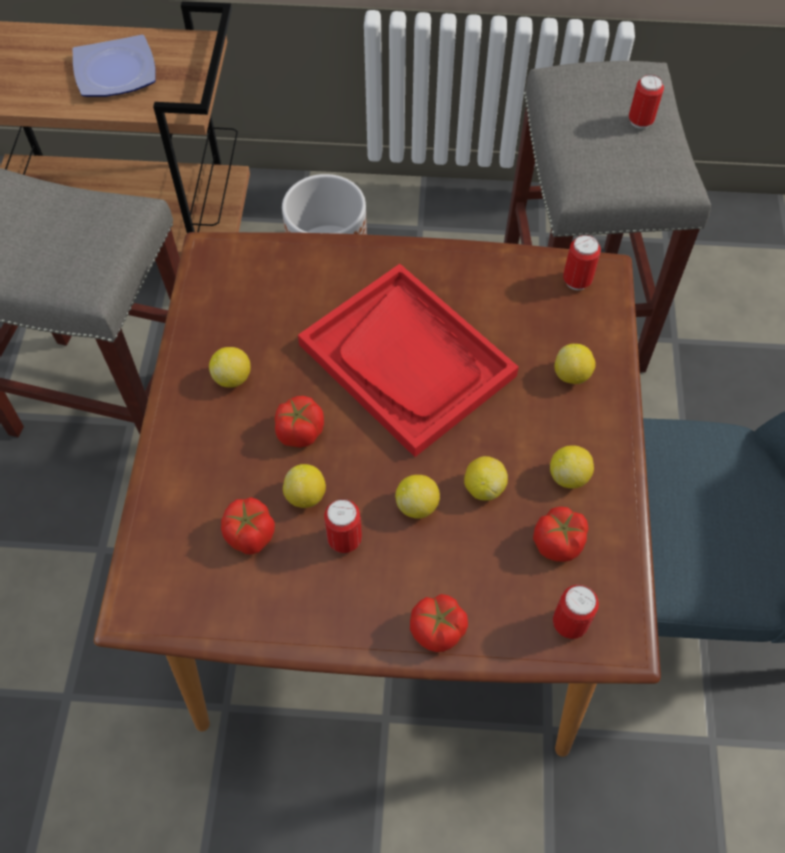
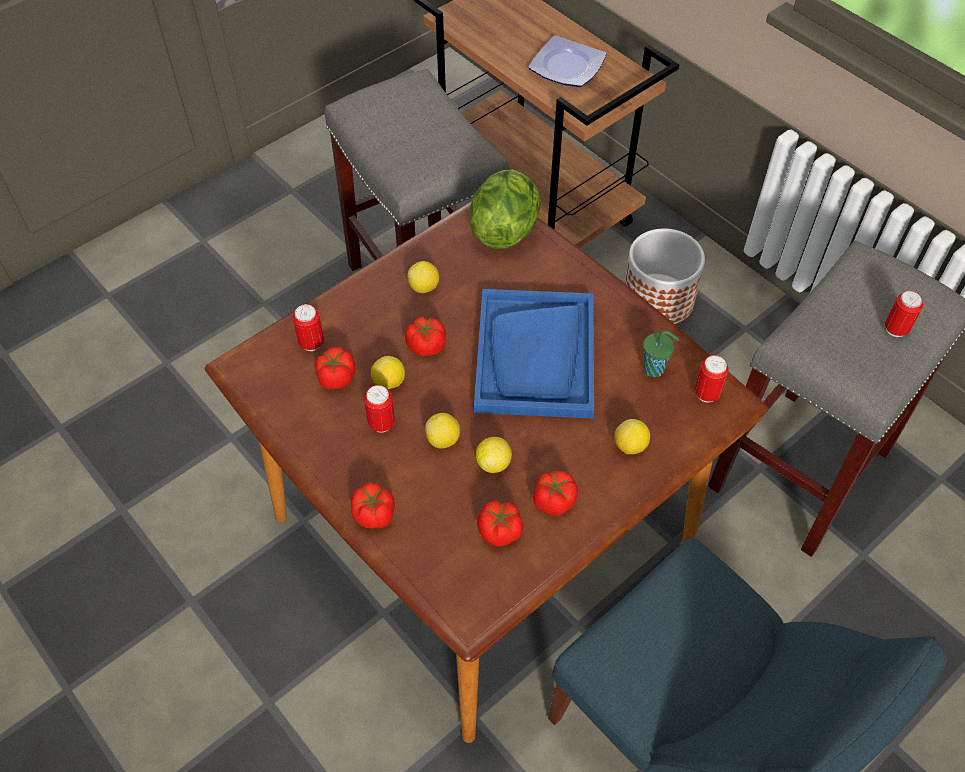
camera: 45 degrees right, 5 degrees down
red tray [298,264,519,457] -> blue tray [474,289,594,419]
lemon [550,445,594,489] -> tomato [533,471,578,516]
can [553,585,599,639] -> can moved to [293,304,324,351]
none -> lettuce [470,170,541,249]
none -> green cup [643,331,680,377]

